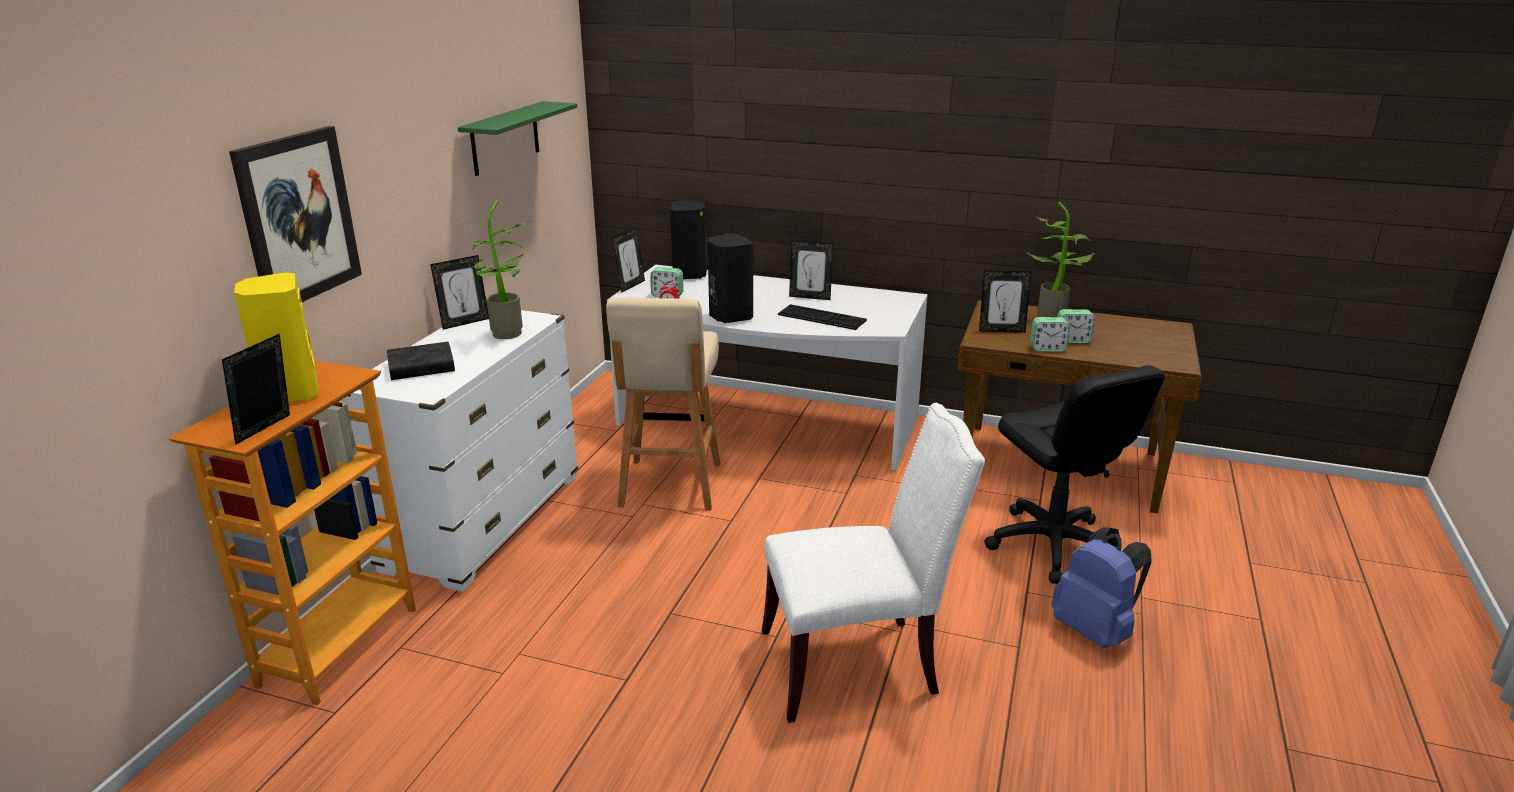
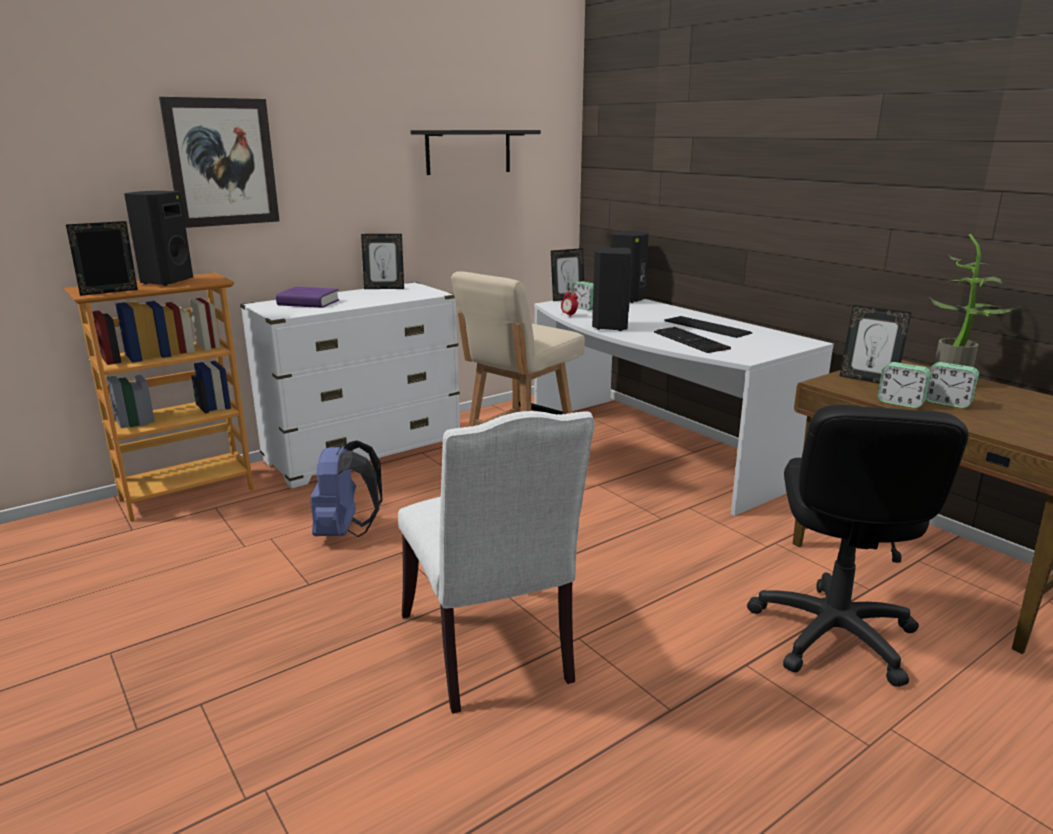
camera: 35 degrees right, 5 degrees down
yellow speaker [234,272,318,401] -> black speaker [124,191,193,286]
black book [387,342,455,380] -> purple book [276,287,339,308]
green shelf [458,101,577,176] -> black shelf [411,130,541,175]
potted plant [473,200,530,339] -> none
white chair [762,403,985,723] -> white chair turned 45 degrees clockwise [398,411,595,714]
picture frame [789,240,834,300] -> keyboard [664,316,752,338]
blue backpack [1051,527,1152,648] -> blue backpack moved to [310,440,382,537]

